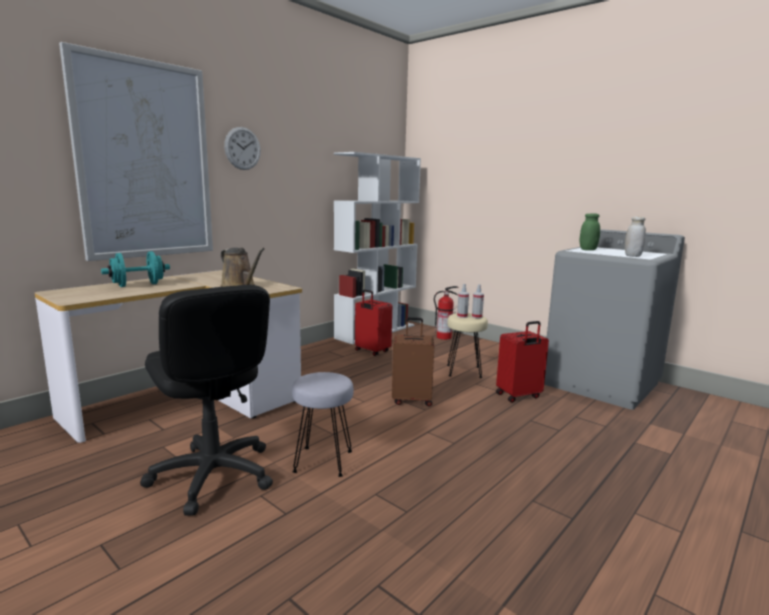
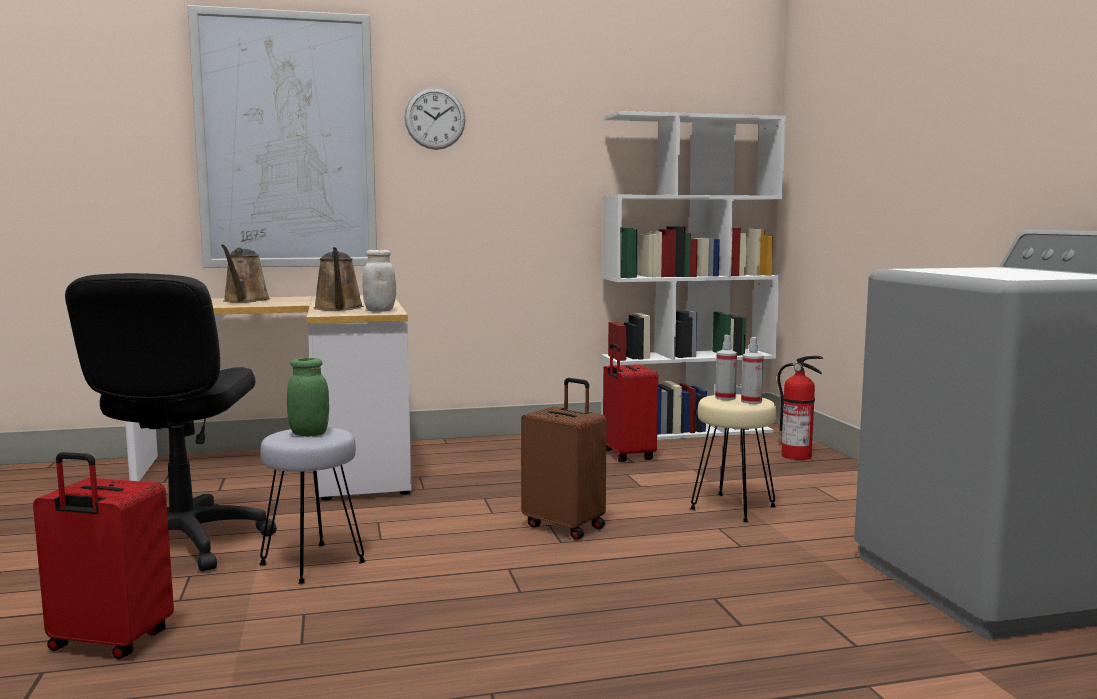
camera: 35 degrees right, 5 degrees down
turquoise dumbbell [101,251,170,287] -> brown watering can [221,244,270,303]
red suitcase [496,321,549,403] -> red suitcase moved to [33,452,174,659]
green jar [580,213,600,250] -> green jar moved to [287,358,329,437]
white jar [625,216,646,257] -> white jar moved to [362,250,396,312]

